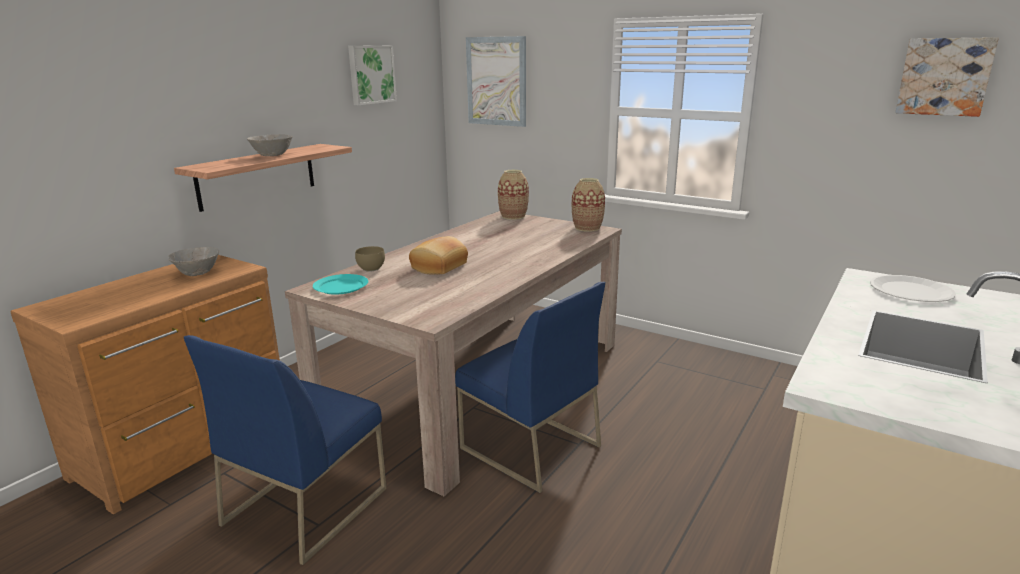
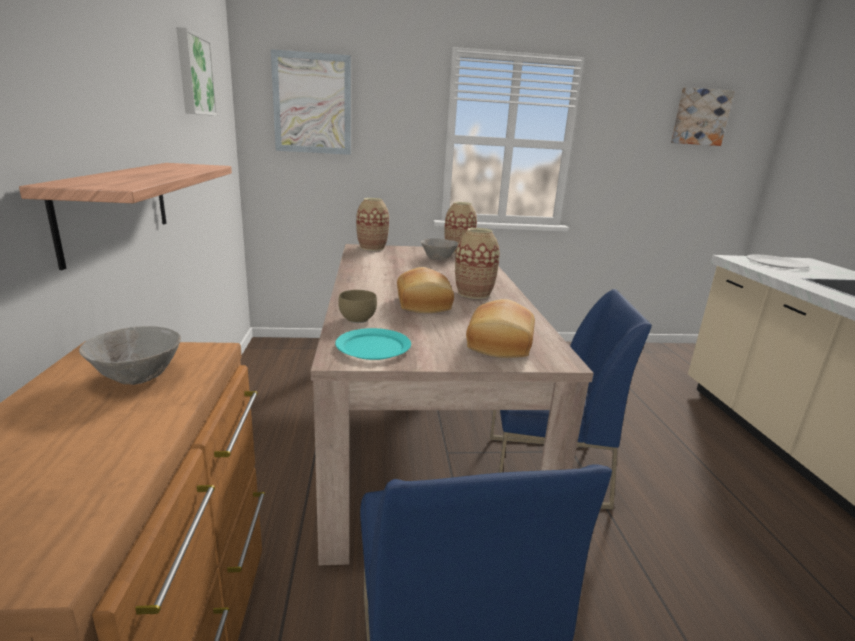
camera: 40 degrees left, 0 degrees up
grey bowl [247,134,293,156] -> grey bowl moved to [421,238,458,260]
none -> vase [455,228,500,299]
none -> bread [466,299,535,358]

